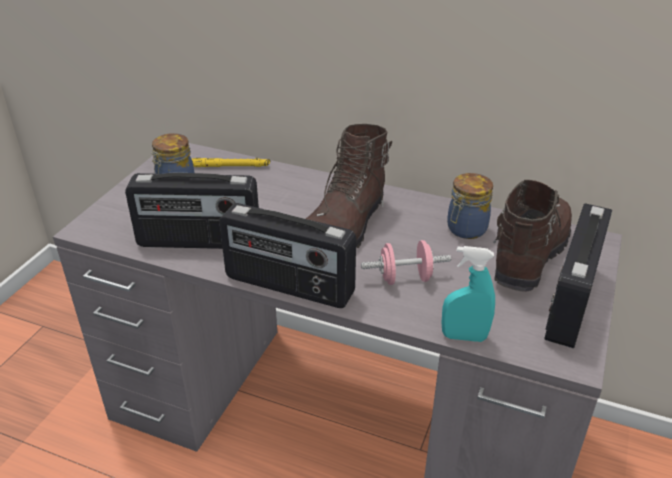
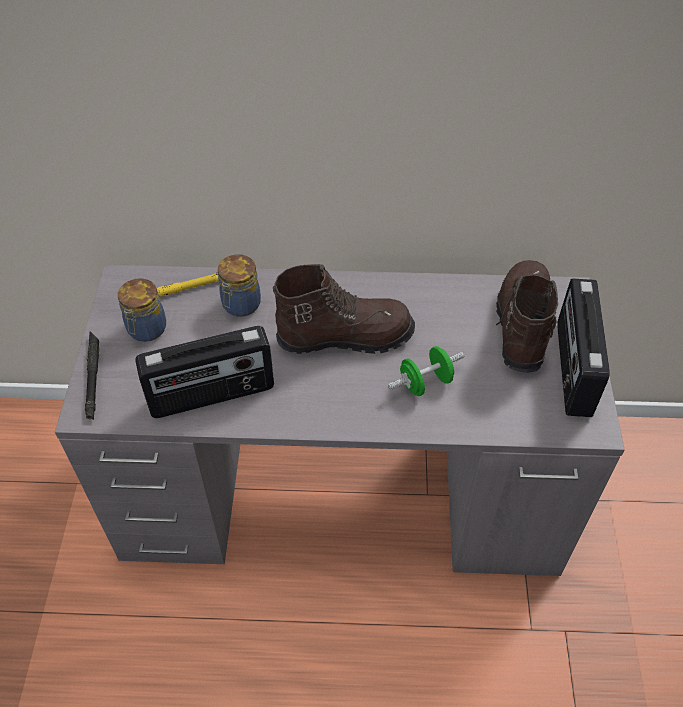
camera: 20 degrees left, 15 degrees up
radio [219,203,356,308] -> none
brown boot [306,124,392,248] -> brown boot turned 105 degrees counterclockwise [273,264,415,354]
pink dumbbell [361,240,451,285] -> green dumbbell [388,346,464,396]
turquoise spray bottle [441,246,495,342] -> none
jar [447,173,493,239] -> jar moved to [218,254,261,317]
none -> black flashlight [85,332,99,420]

